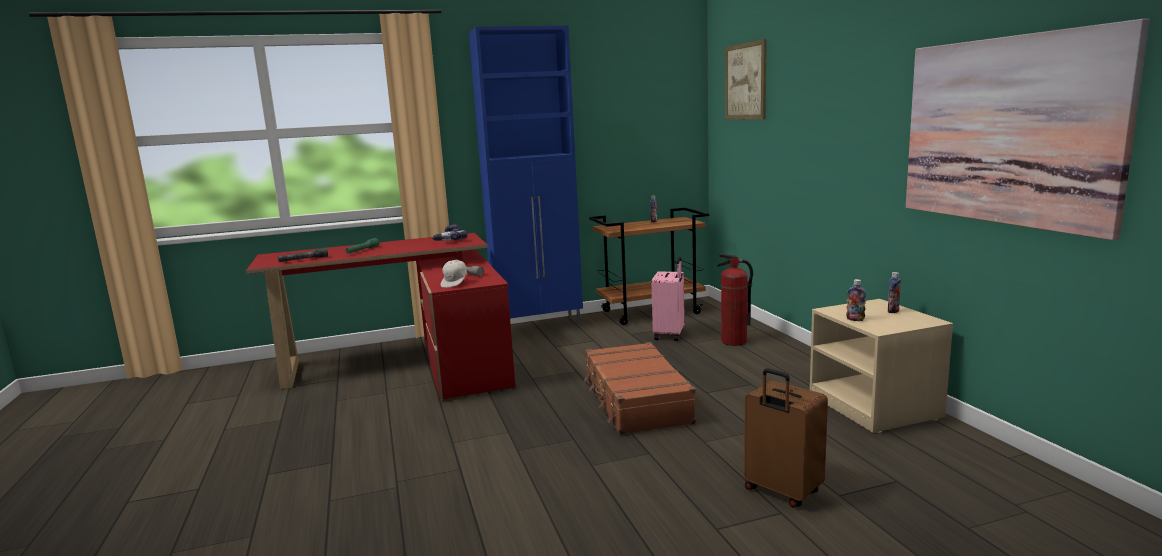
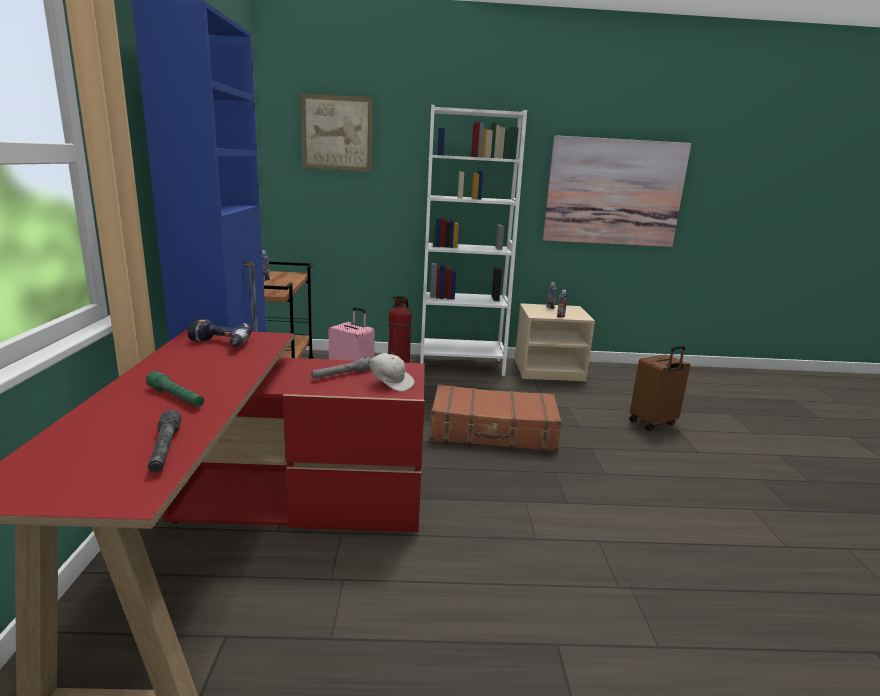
camera: 75 degrees left, 5 degrees up
none -> white bookcase [420,105,527,376]

